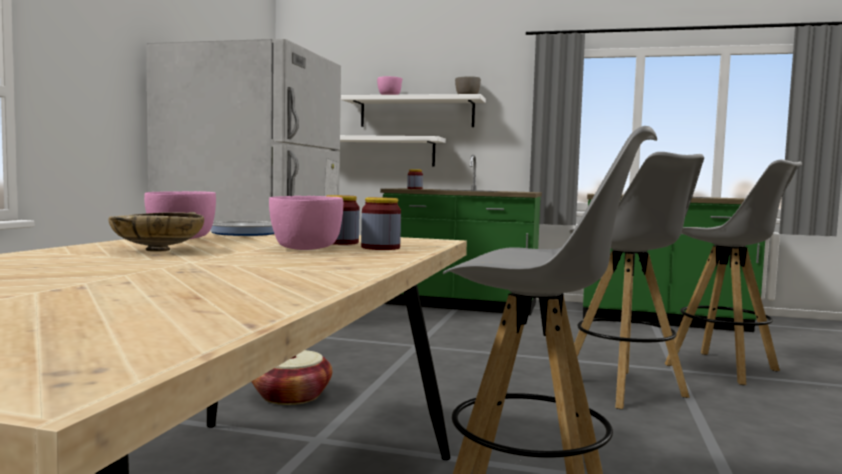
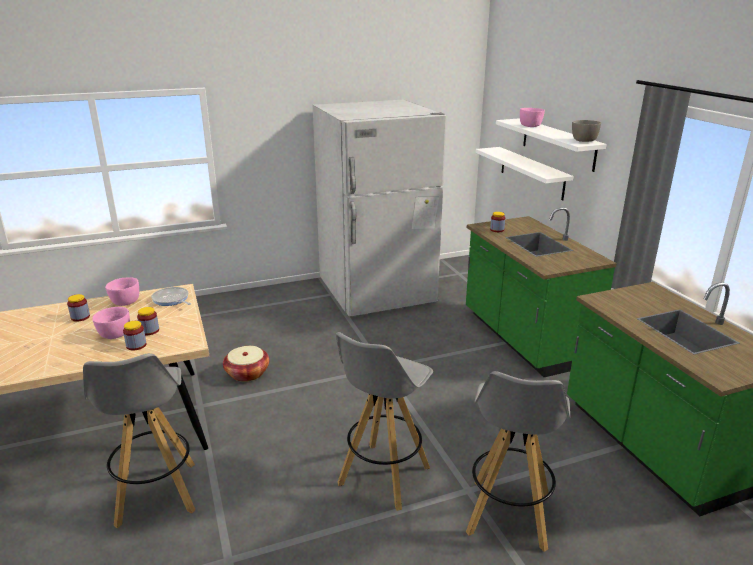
camera: 55 degrees right, 20 degrees up
beige bowl [108,212,204,251] -> jar [67,294,90,322]

